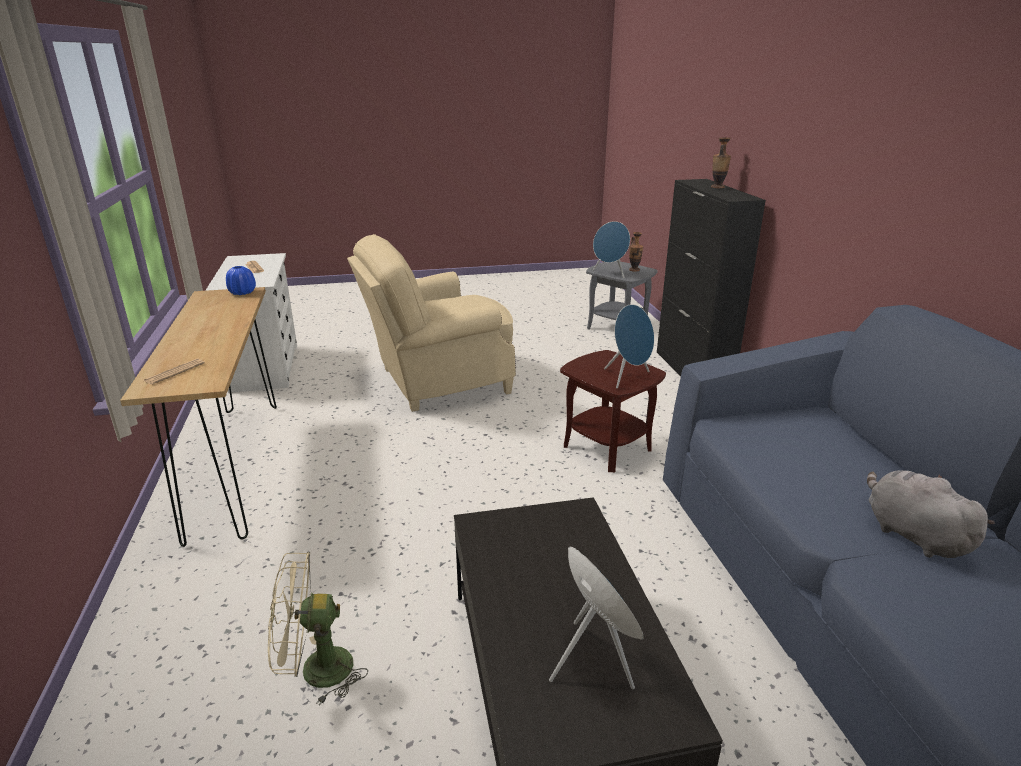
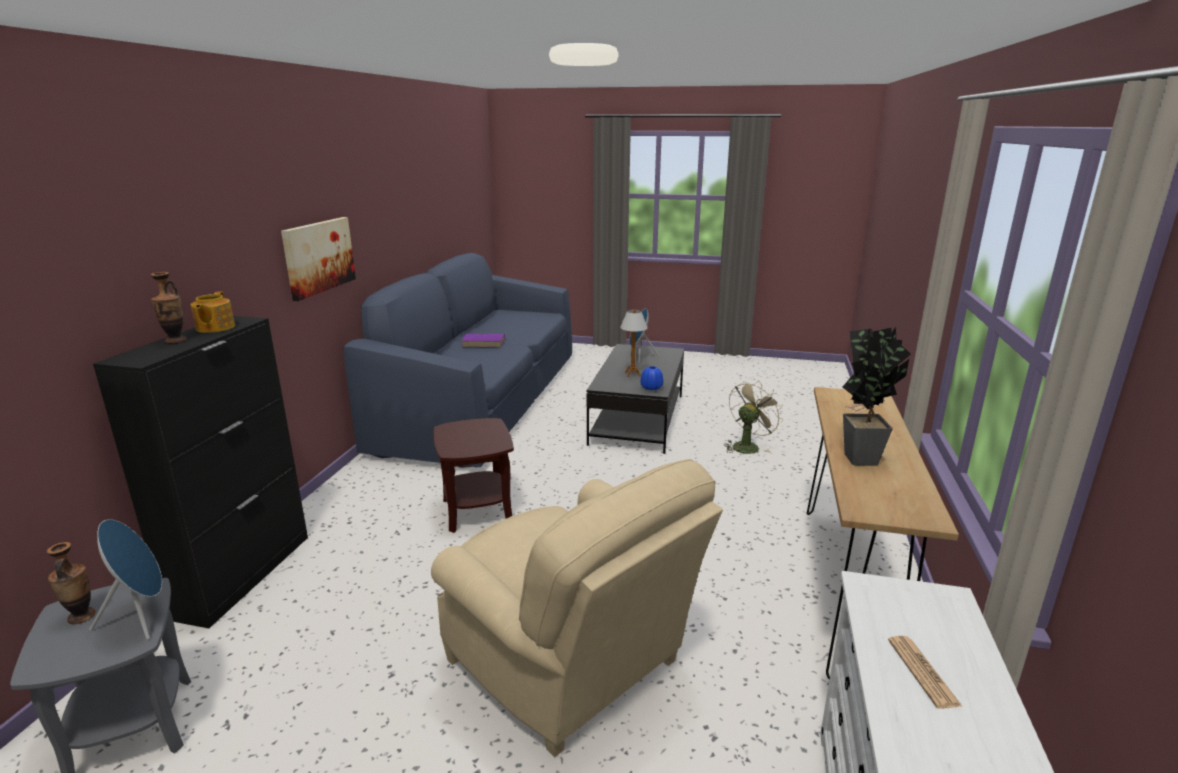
camera: 155 degrees left, 5 degrees down
blue vase [226,266,256,295] -> blue vase moved to [640,366,663,390]
beige fan [268,552,368,705] -> beige fan turned 60 degrees counterclockwise [724,381,783,454]
beige armchair [347,234,516,412] -> beige armchair turned 45 degrees clockwise [431,459,723,757]
blue speaker [604,304,654,388] -> none
grey plush toy [867,470,995,558] -> purple book [462,334,505,347]
none -> teapot [191,291,235,333]
none -> picture [281,217,356,301]
none -> table lamp [620,309,648,377]
none -> potted plant [842,327,911,466]

